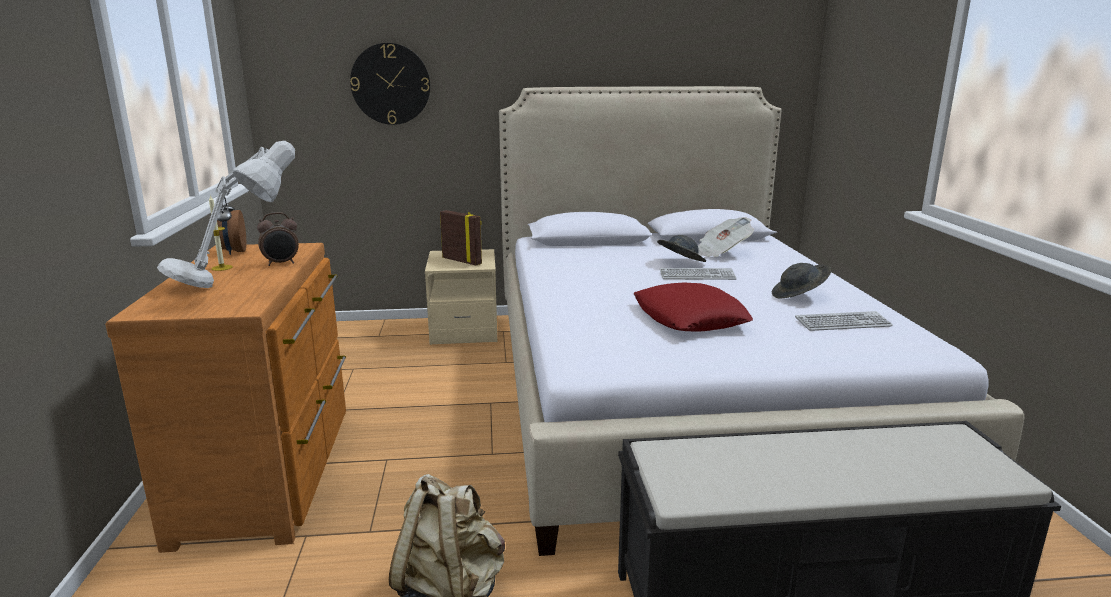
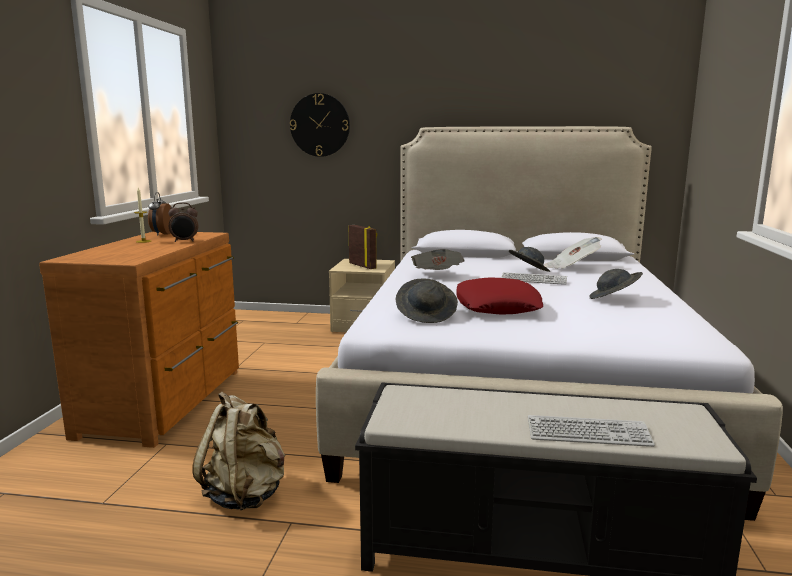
camera: 15 degrees right, 5 degrees down
grey table lamp [157,141,295,288] -> none
keyboard [795,311,893,331] -> keyboard moved to [528,415,655,447]
none -> grey hat [395,278,458,323]
none -> newspaper [411,249,465,270]

